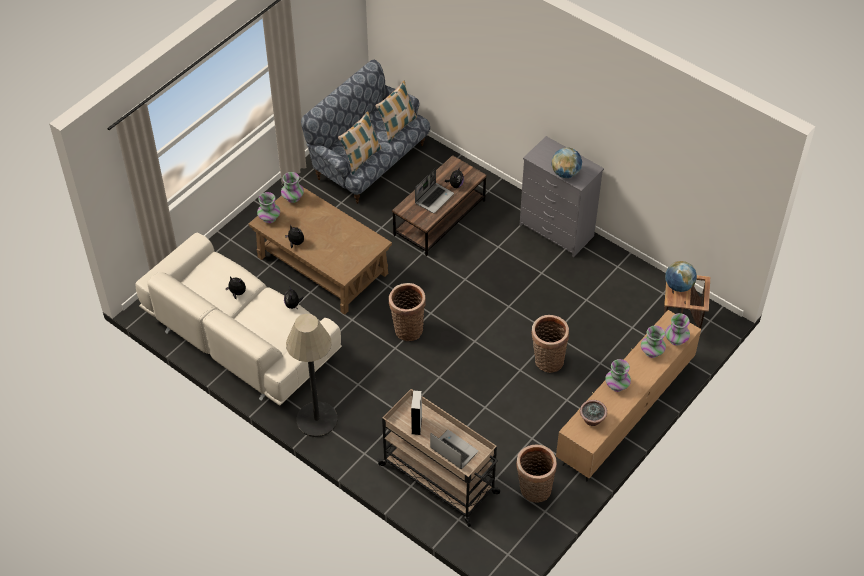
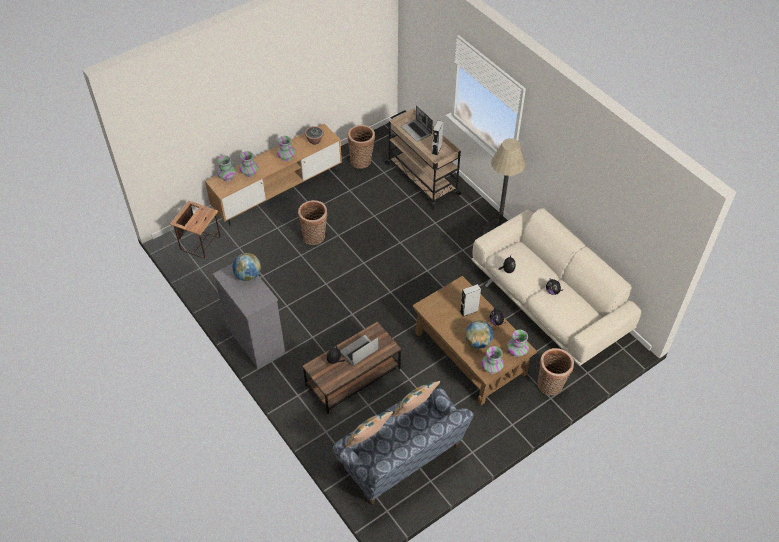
camera: 165 degrees left, 0 degrees up
basket [389,283,426,341] -> basket moved to [538,348,574,395]
globe [665,261,697,292] -> globe moved to [465,320,493,349]
none -> grey speaker [460,284,481,317]

